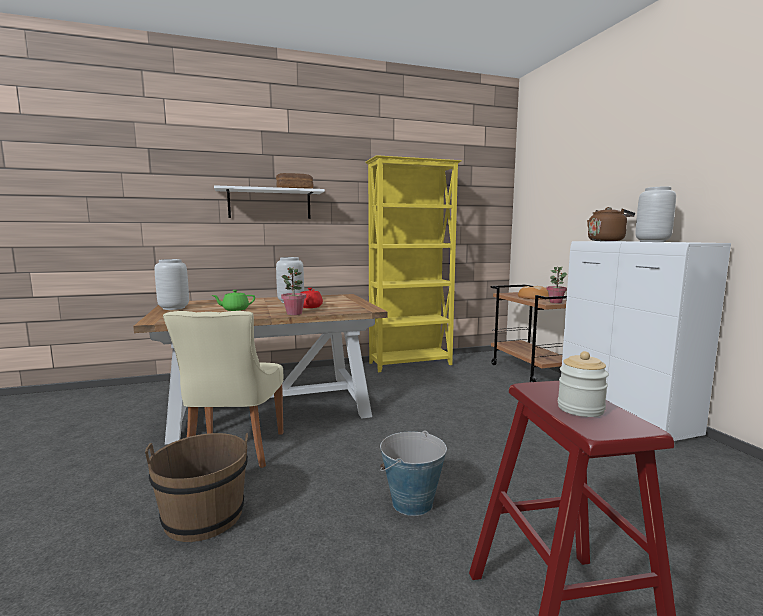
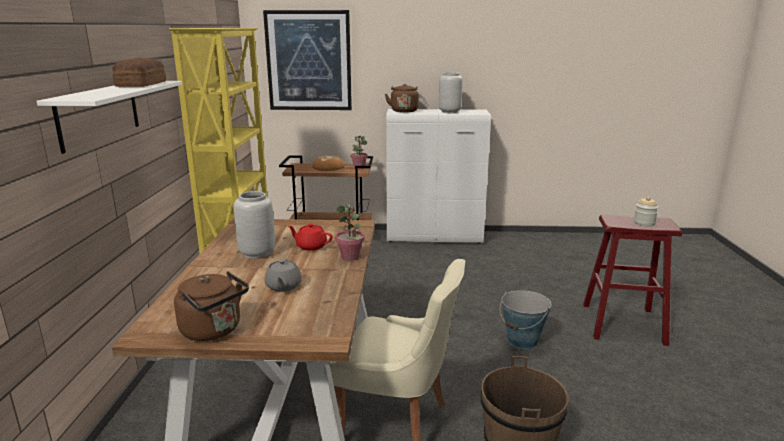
camera: 70 degrees left, 10 degrees up
grey vase [155,259,189,310] -> brown kettle [174,271,249,341]
green teapot [212,290,255,311] -> grey teapot [265,258,302,292]
none -> picture [263,10,352,110]

